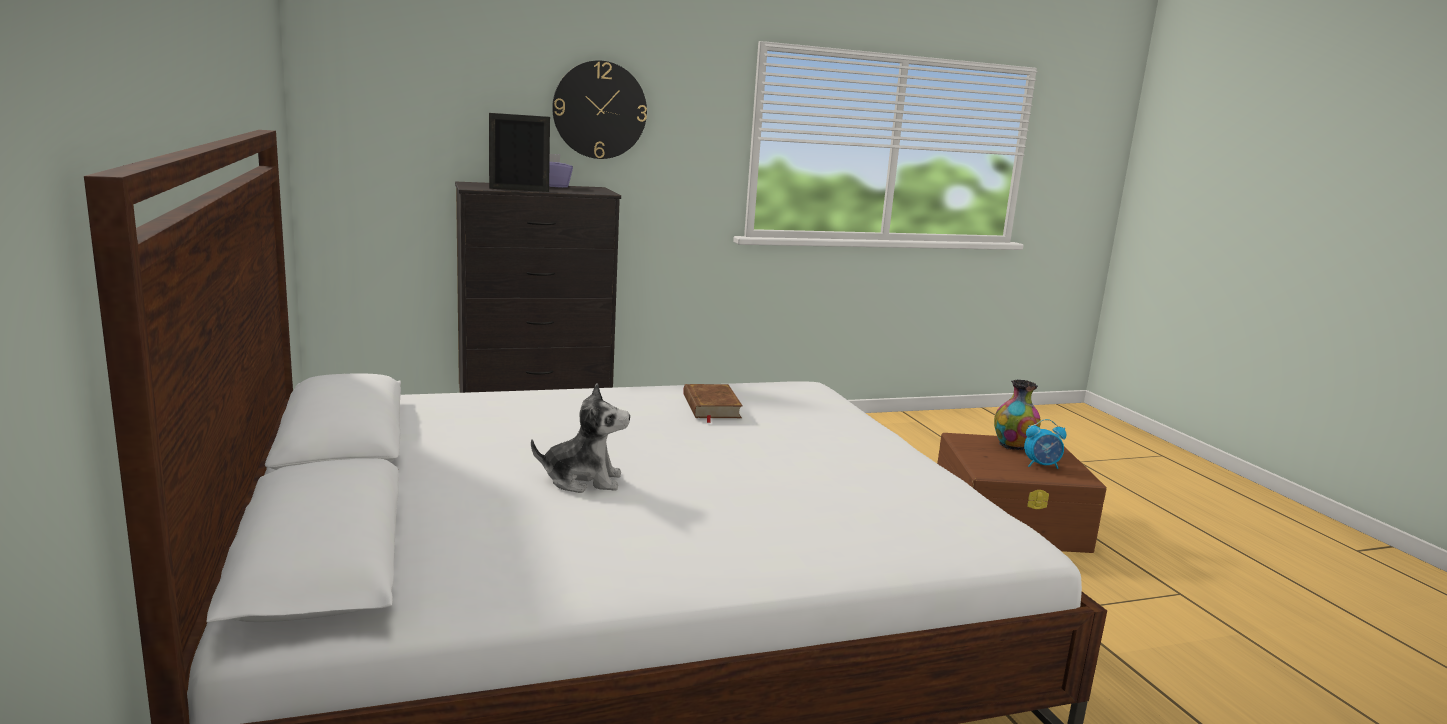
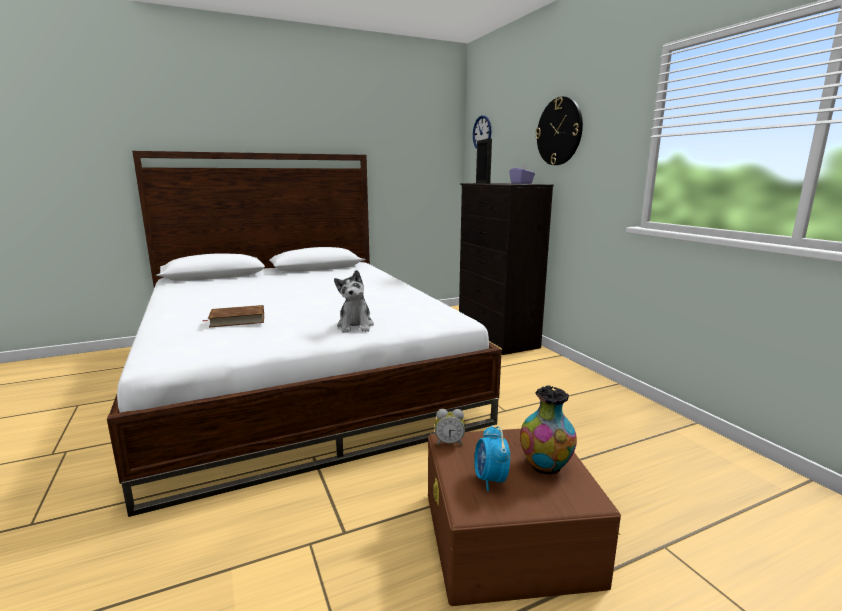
camera: 85 degrees right, 0 degrees up
plush toy [531,383,630,493] -> plush toy moved to [334,270,374,333]
brown book [683,384,743,423] -> brown book moved to [202,305,264,328]
none -> alarm clock [435,409,465,446]
none -> wall clock [473,115,491,149]

